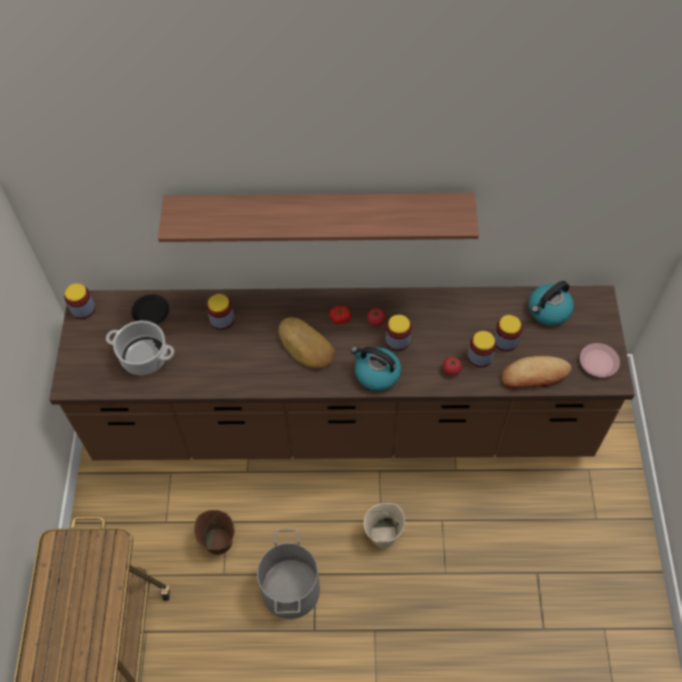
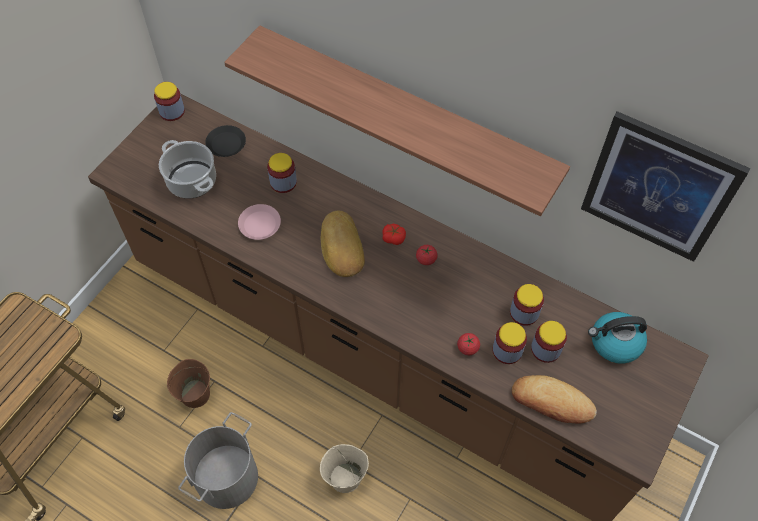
camera: 30 degrees right, 0 degrees up
kettle [351,346,401,391] -> none
jar [385,315,412,351] -> jar moved to [510,284,544,326]
pink plate [580,343,620,377] -> pink plate moved to [238,204,281,240]
none -> picture [581,111,750,262]

